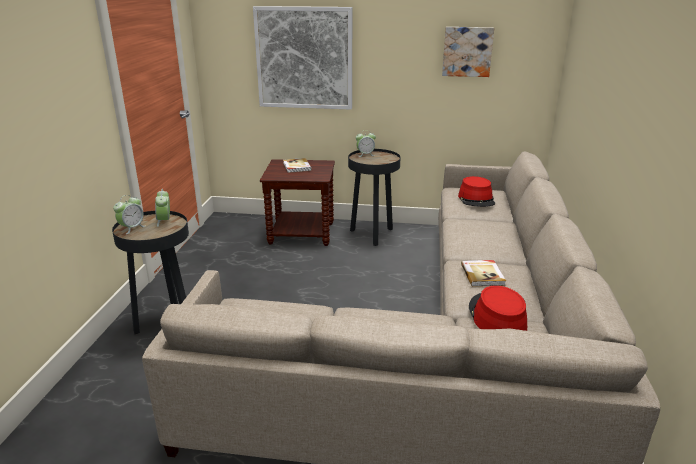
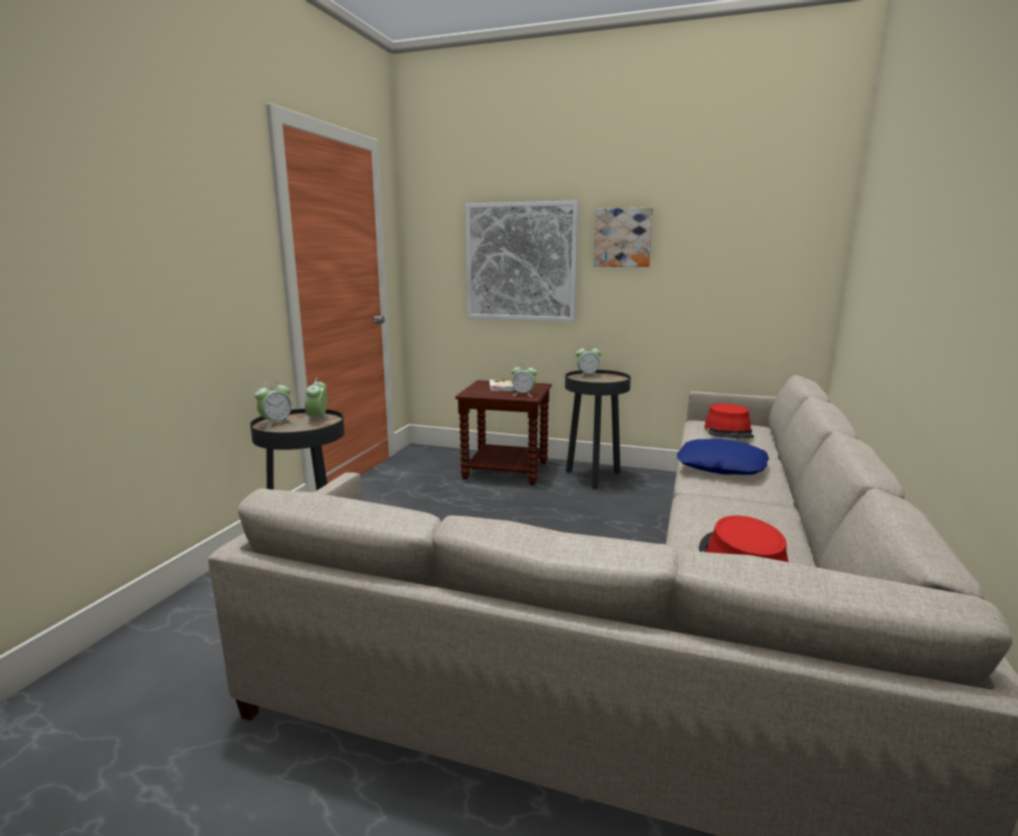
camera: 10 degrees right, 10 degrees down
picture [442,27,494,77] -> picture moved to [593,207,653,267]
book [461,260,506,286] -> none
none -> alarm clock [511,364,537,397]
none -> blue pillow [677,439,769,475]

